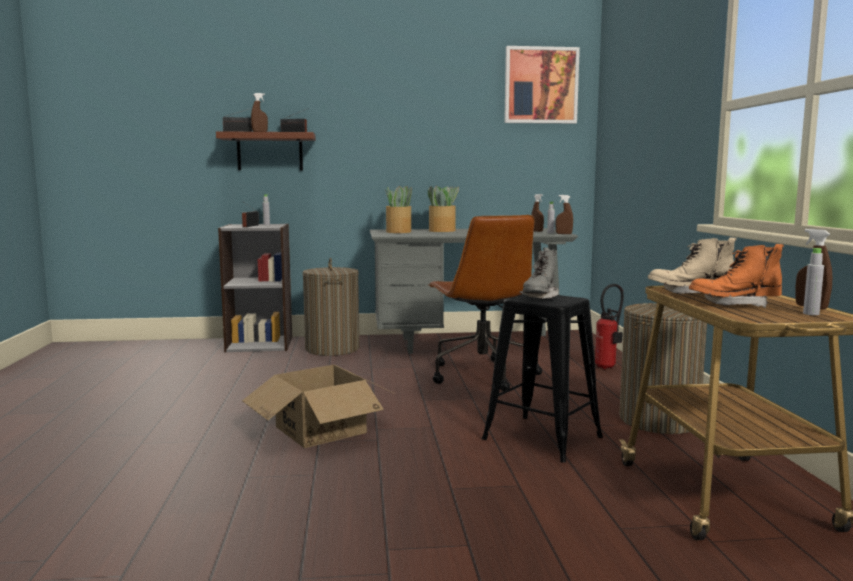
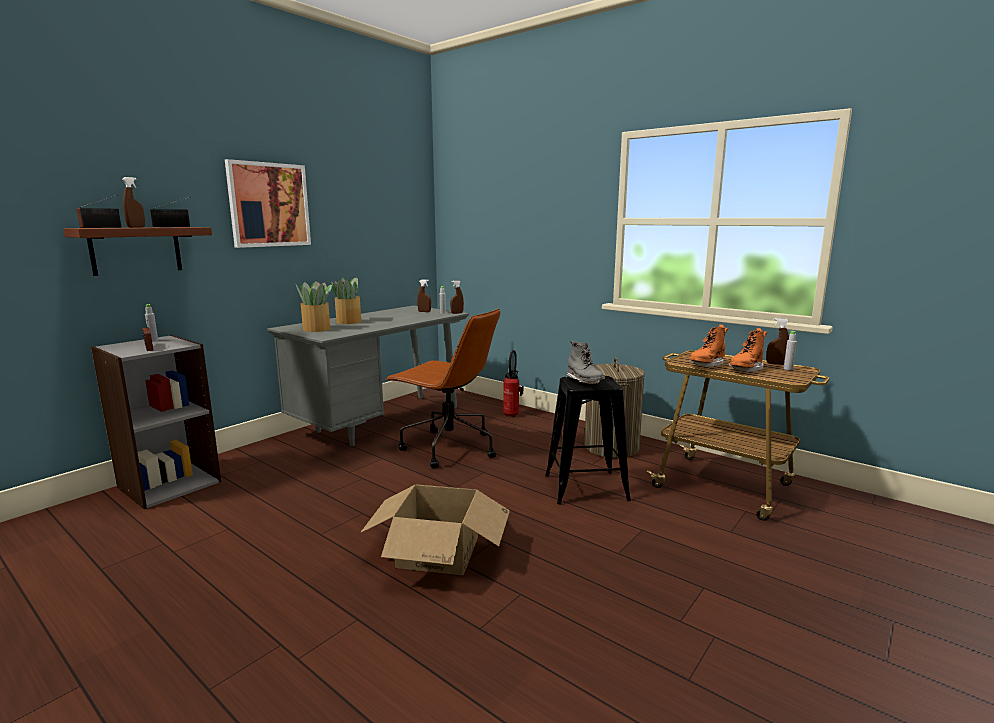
camera: 45 degrees left, 5 degrees up
laundry basket [303,258,359,356] -> none
picture [504,46,580,124] -> picture moved to [225,159,311,248]
beige boot [648,237,737,294] -> orange boot [689,325,728,367]

